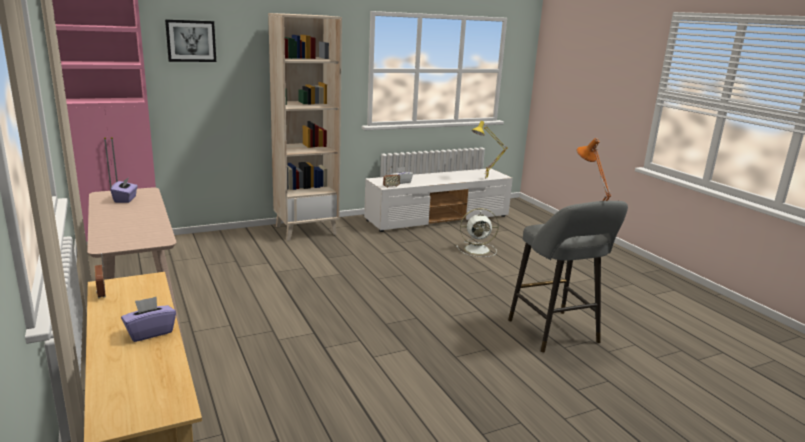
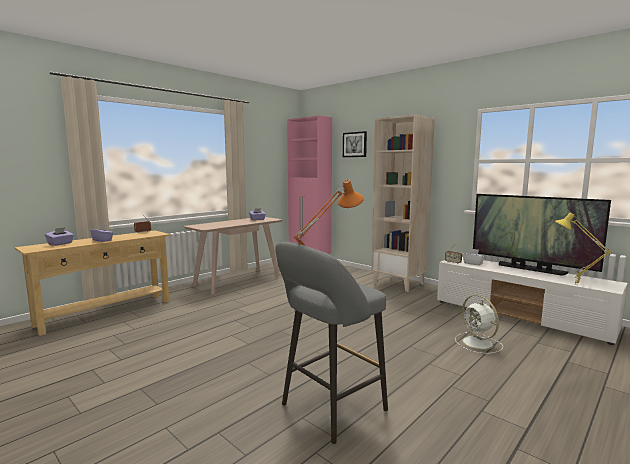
camera: 70 degrees right, 10 degrees down
none -> purple tissue box [45,227,74,246]
none -> television [473,194,611,276]

